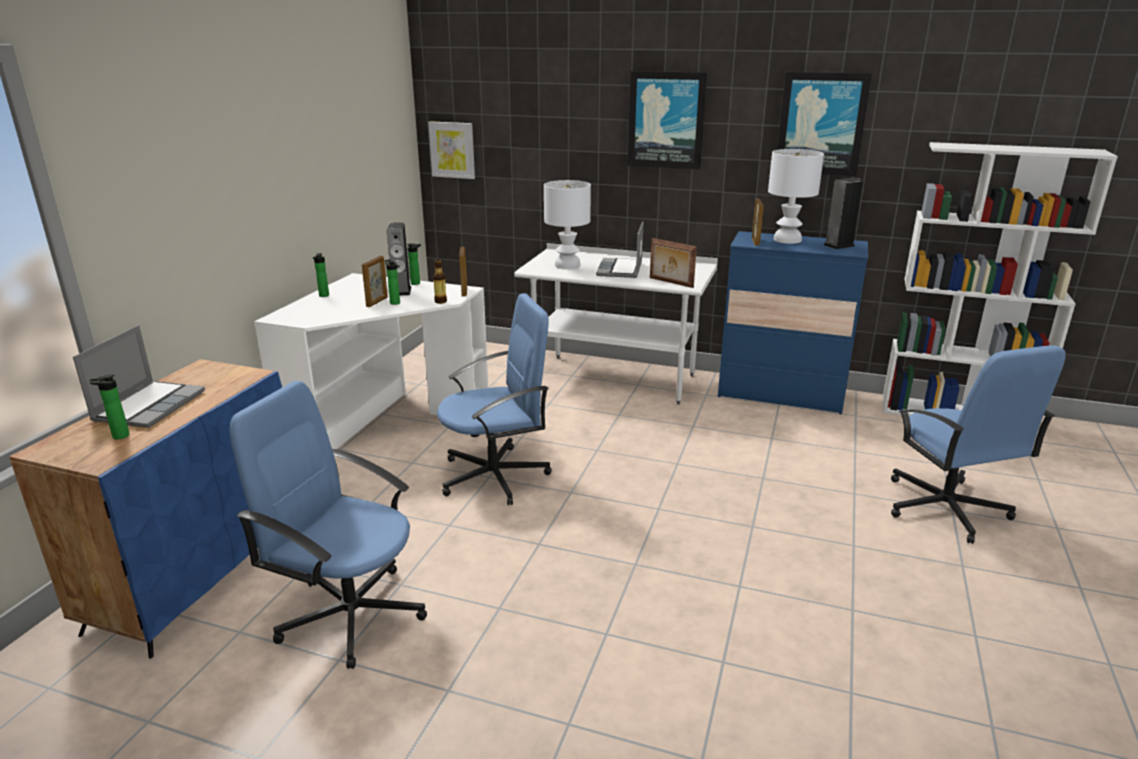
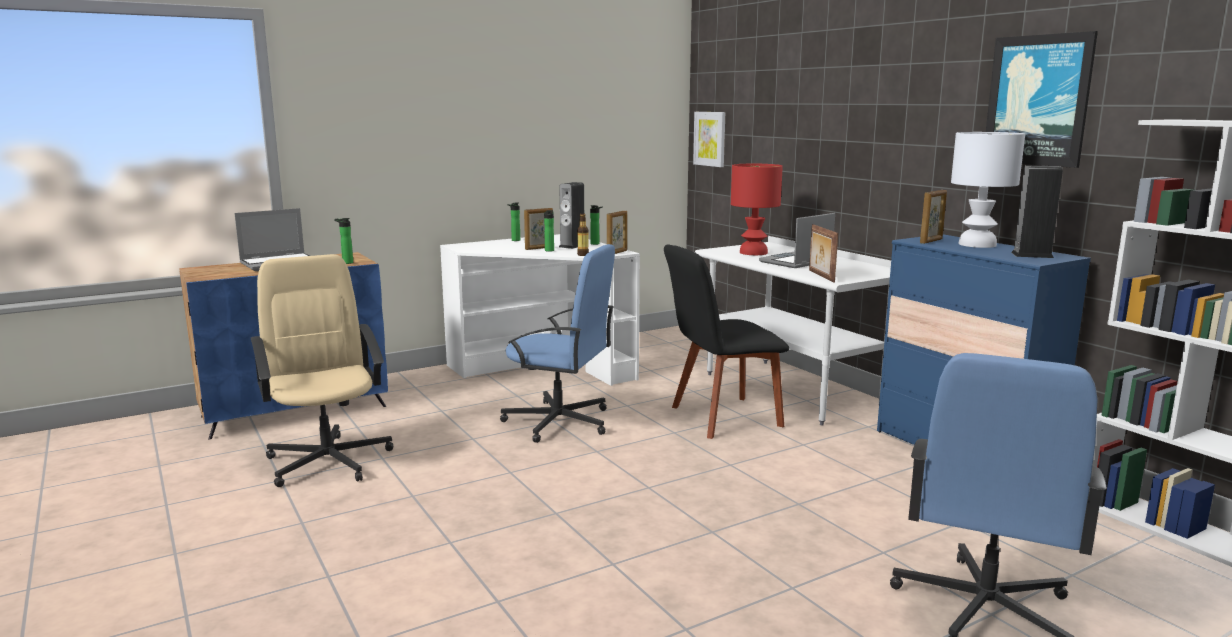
camera: 40 degrees right, 10 degrees down
bottle [89,374,130,440] -> bottle moved to [334,218,353,264]
blue office chair [230,381,427,669] -> beige office chair [251,254,393,487]
white table lamp [544,180,591,269] -> red table lamp [731,164,783,255]
picture [628,71,707,170] -> none
none -> black chair [664,244,789,439]

